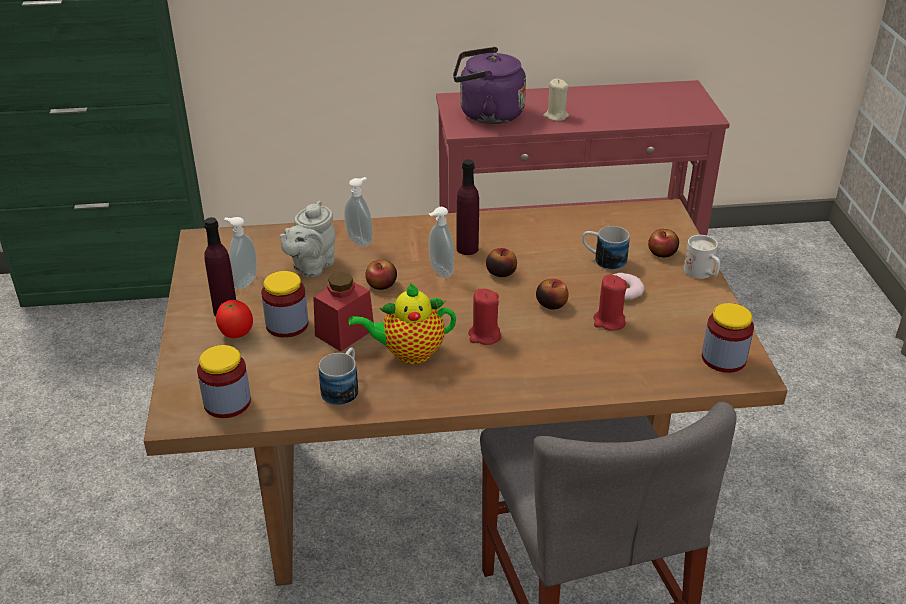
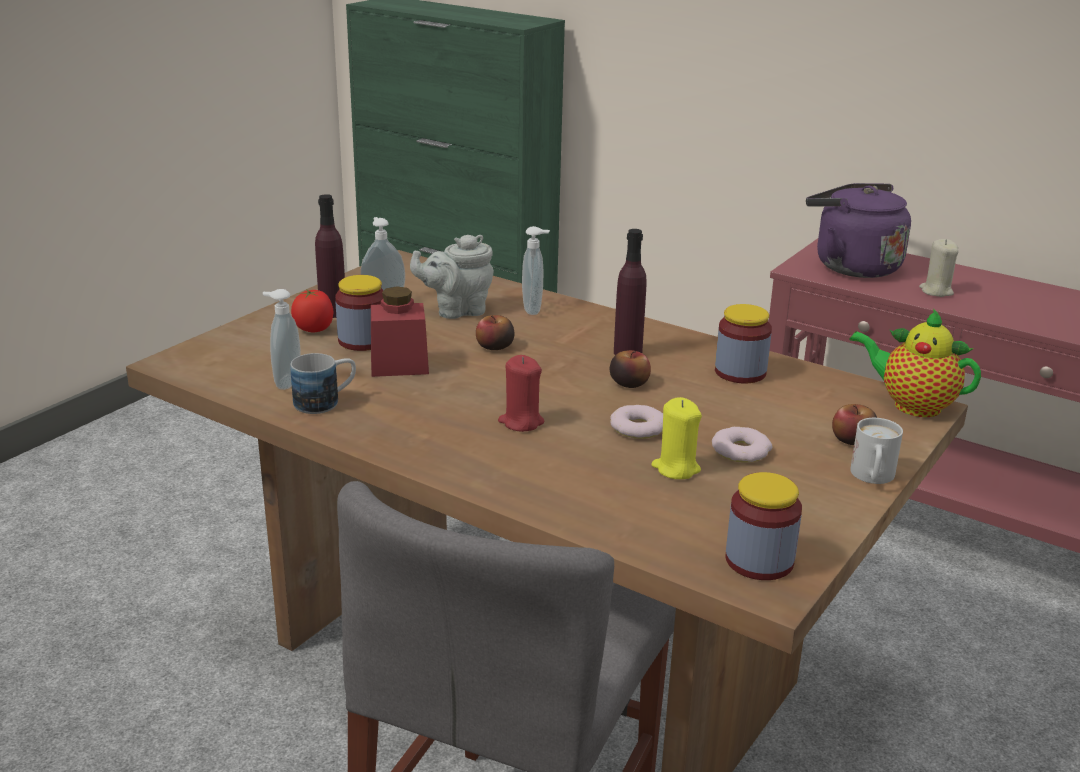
camera: 40 degrees right, 10 degrees down
jar [197,345,251,418] -> jar moved to [715,304,772,383]
teapot [349,283,456,364] -> teapot moved to [849,308,981,417]
soap dispenser [429,207,454,278] -> soap dispenser moved to [263,289,301,390]
apple [536,279,569,310] -> donut [610,405,663,439]
mug [582,226,630,270] -> none
red candle [593,275,627,331] -> yellow candle [651,397,702,479]

